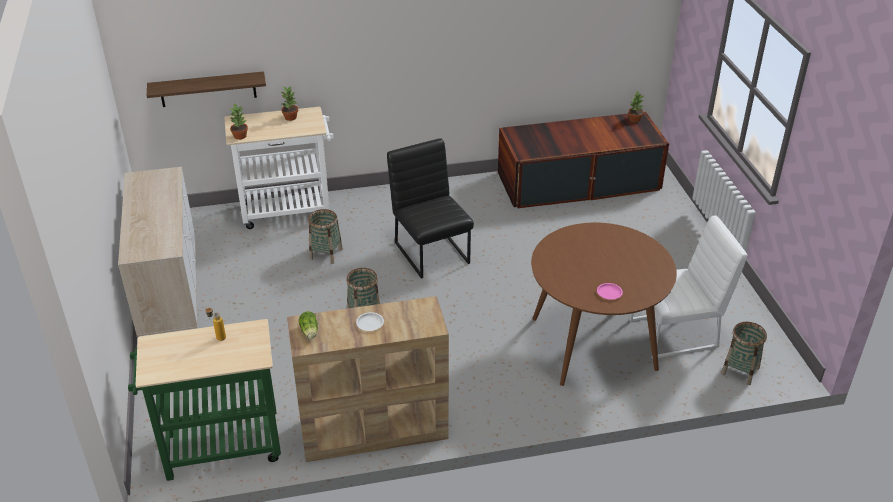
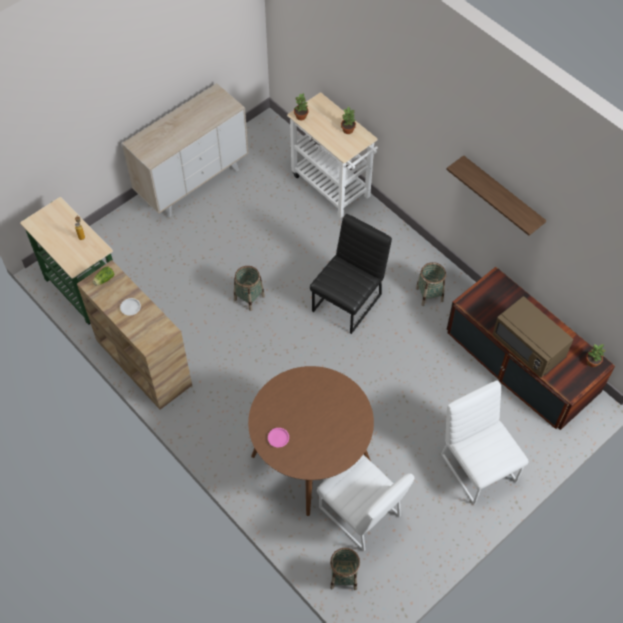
camera: 60 degrees right, 20 degrees up
shelf [147,71,266,107] -> shelf moved to [446,155,546,236]
basket [308,209,343,264] -> basket moved to [416,262,446,306]
none -> white chair [441,381,529,505]
none -> brown microwave [493,296,573,378]

